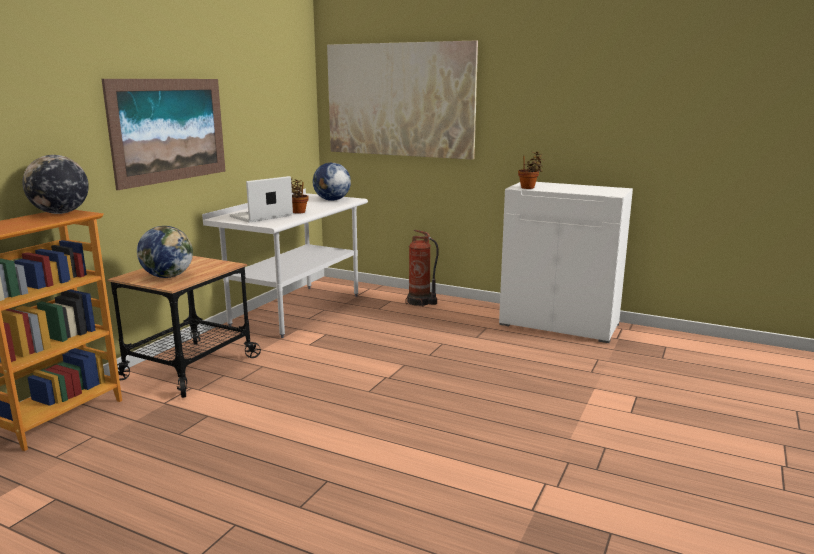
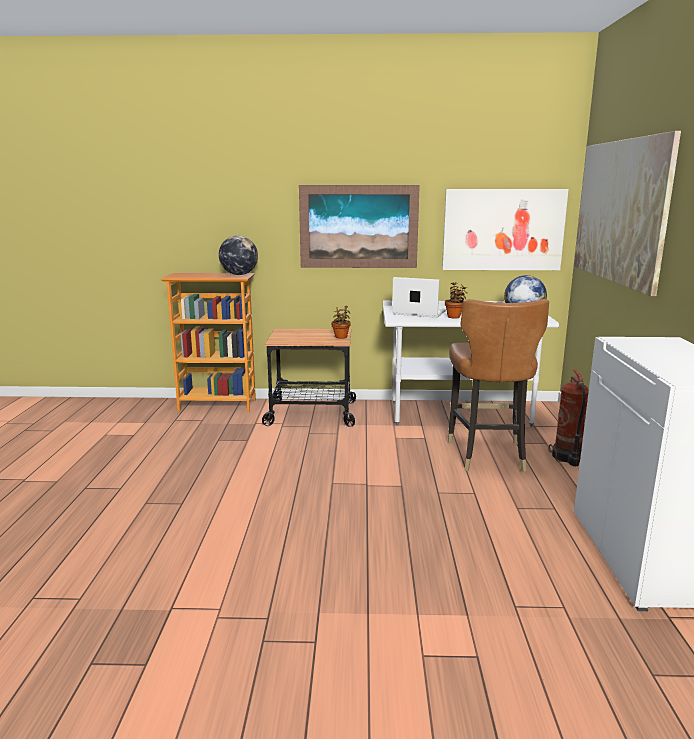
camera: 65 degrees right, 0 degrees up
globe [137,226,193,278] -> none
potted plant [518,151,545,189] -> potted plant moved to [331,305,351,339]
none -> picture [442,189,569,270]
none -> brown chair [448,299,549,472]

